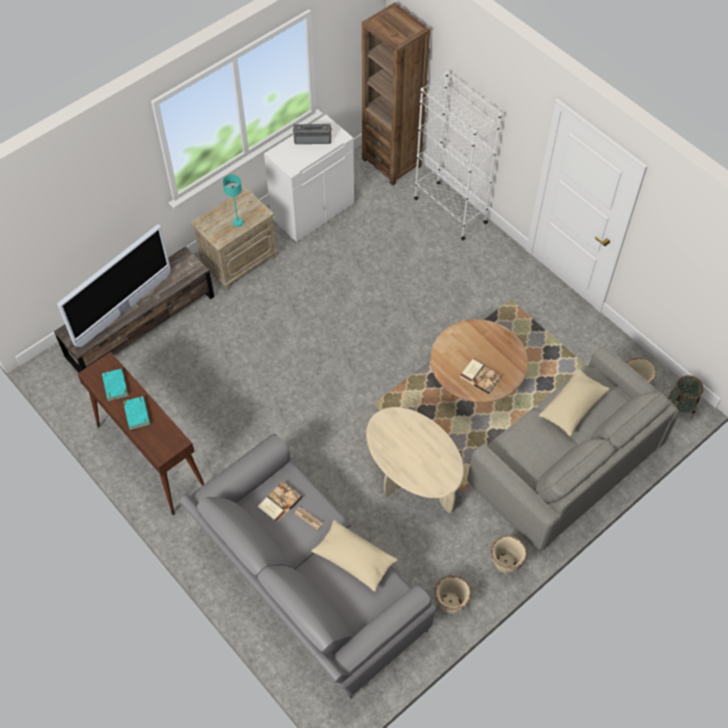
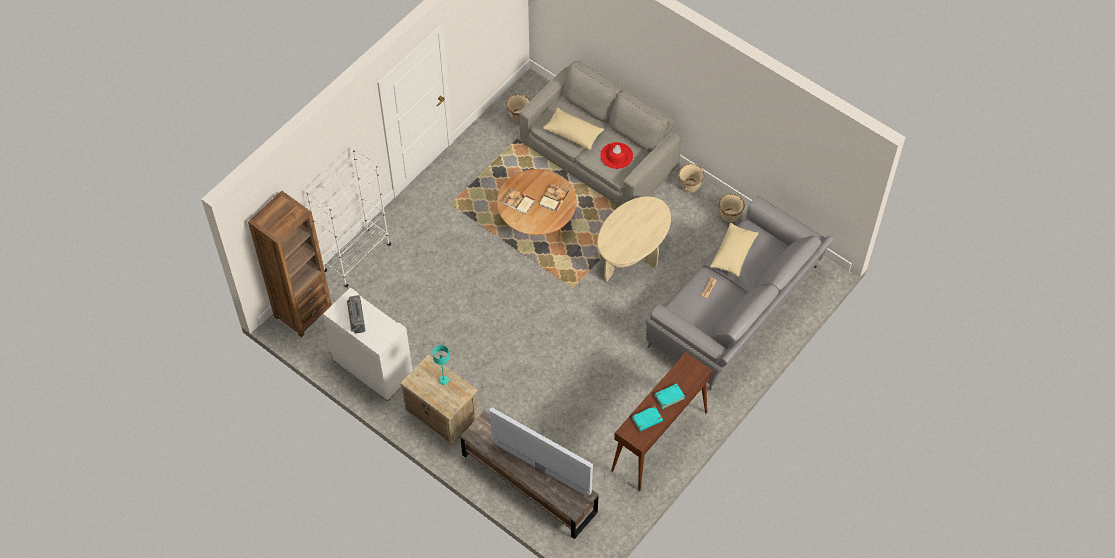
camera: 100 degrees left, 0 degrees up
book [258,481,302,523] -> book moved to [502,188,535,214]
basket [668,375,704,419] -> none
none -> red hat [600,142,633,169]

